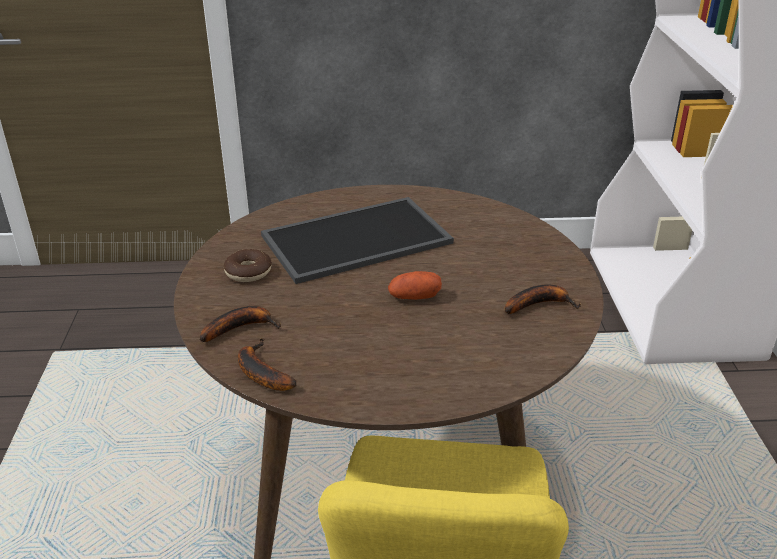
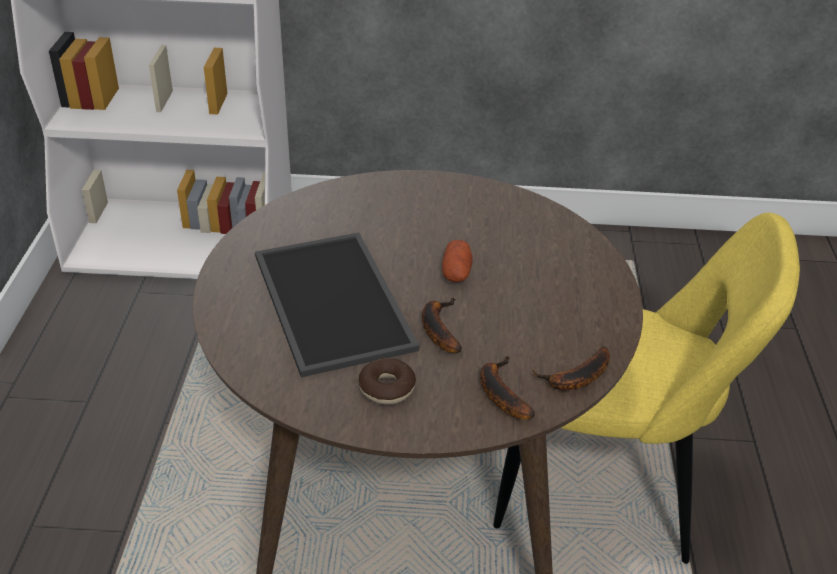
camera: 85 degrees left, 5 degrees up
banana [505,284,581,314] -> banana moved to [422,298,462,353]

